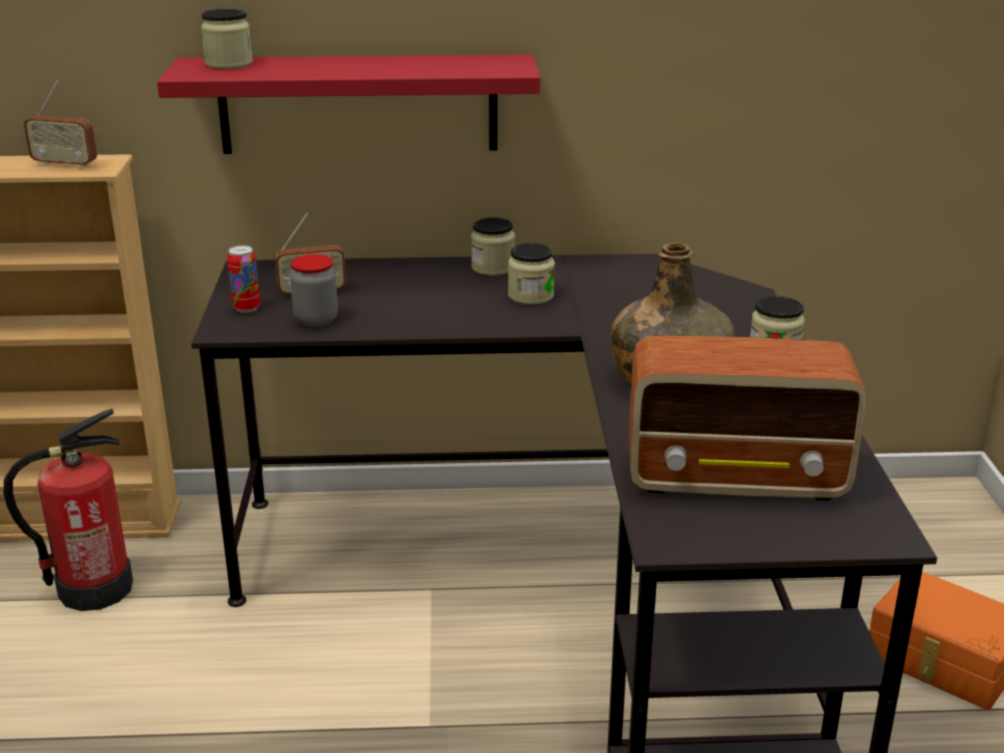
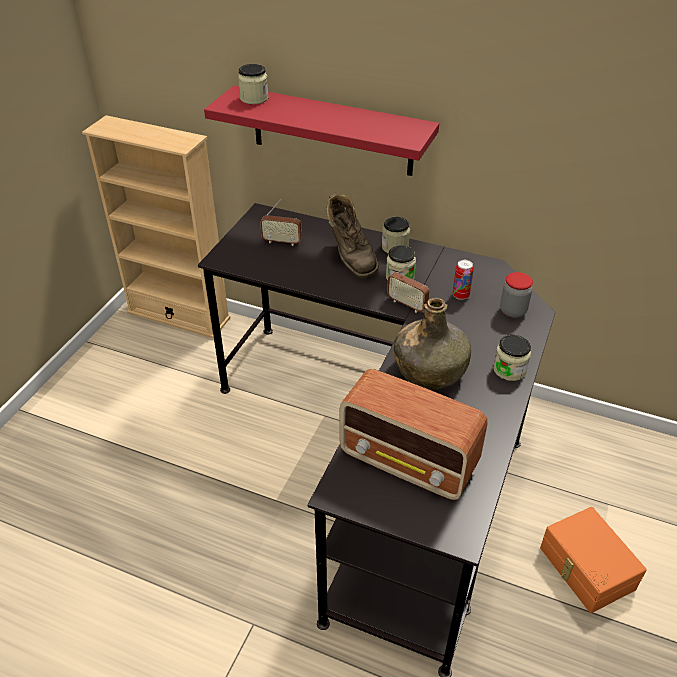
camera: 25 degrees right, 15 degrees up
fire extinguisher [4,408,133,611] -> none
radio [24,81,97,169] -> radio moved to [387,259,430,313]
can [227,245,260,313] -> can moved to [453,260,474,300]
jar [290,254,338,327] -> jar moved to [500,272,533,318]
none -> brown boot [326,193,379,278]

